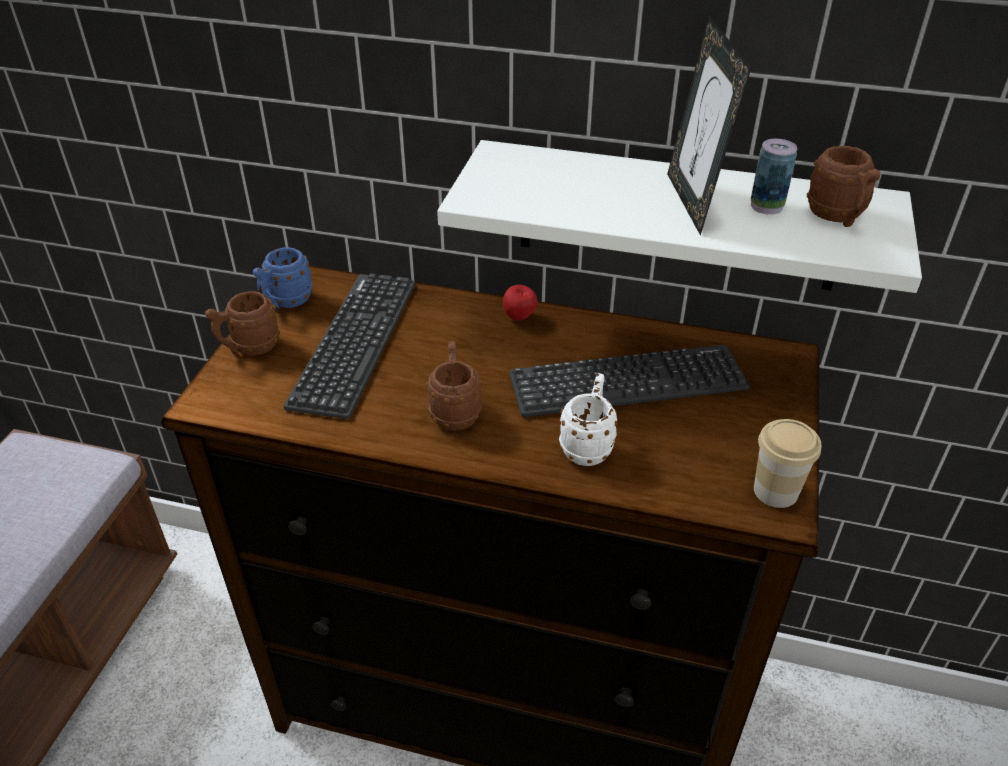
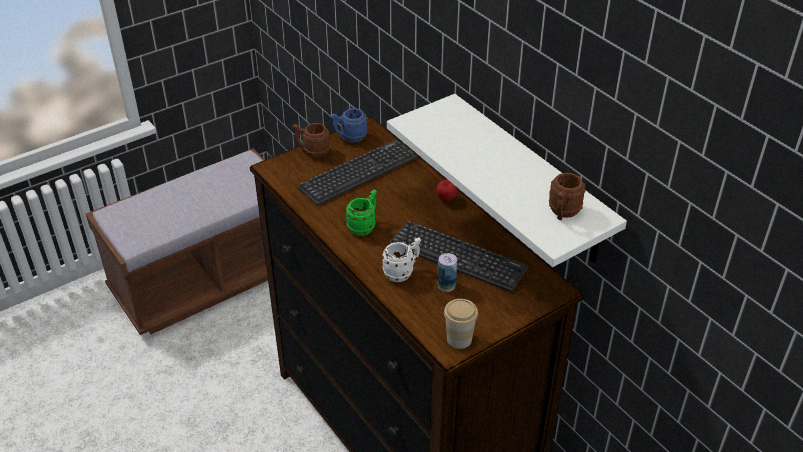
camera: 40 degrees right, 0 degrees up
brown mug [426,341,482,431] -> green mug [345,189,377,236]
picture frame [667,17,752,236] -> none
can [751,139,797,215] -> can moved to [437,253,457,292]

